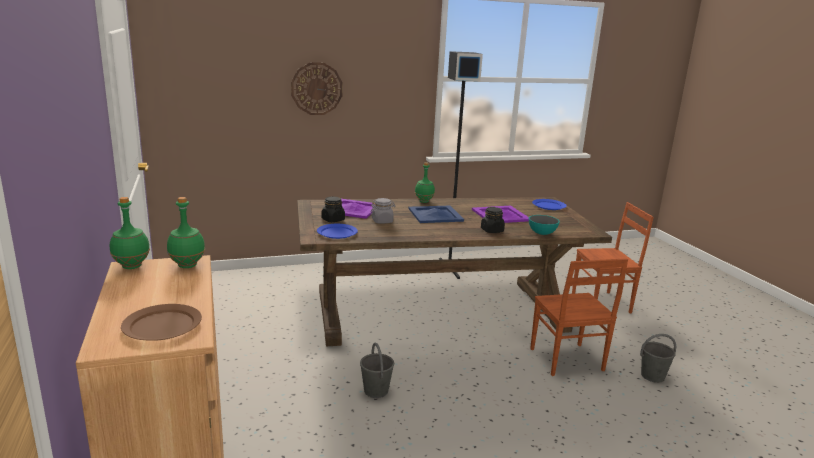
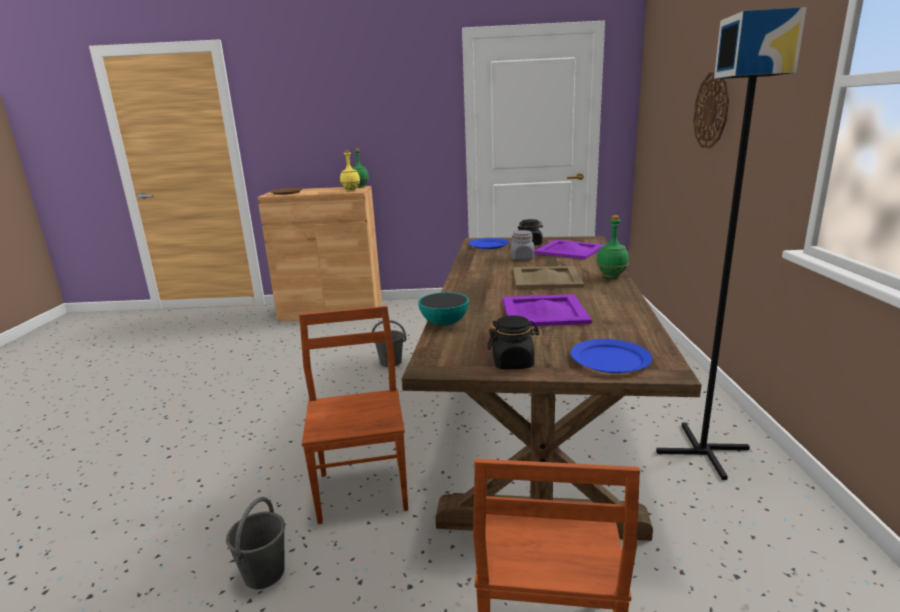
camera: 110 degrees right, 0 degrees up
green bottle [167,197,205,268] -> yellow bottle [340,150,360,192]
blue tray [409,206,464,223] -> beige tray [513,266,584,289]
black jar [481,207,505,233] -> black jar moved to [488,315,540,369]
brown chair [530,259,628,376] -> brown chair turned 75 degrees clockwise [299,306,408,524]

